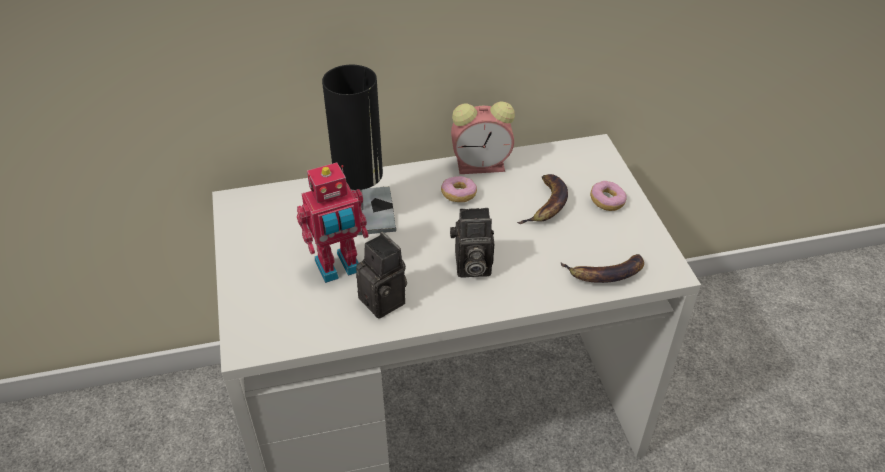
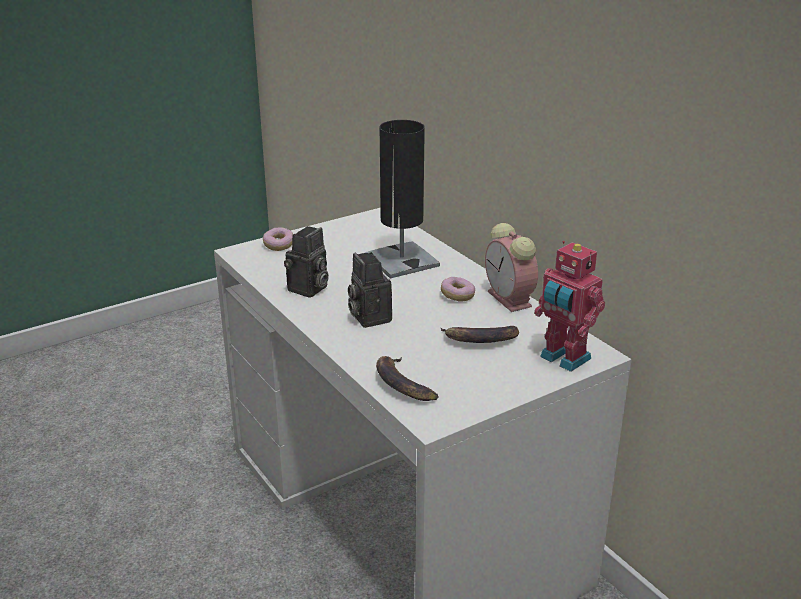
camera: 70 degrees right, 15 degrees down
toy robot [297,163,369,283] -> toy robot moved to [534,241,605,372]
donut [590,181,627,211] -> donut moved to [263,227,293,251]

